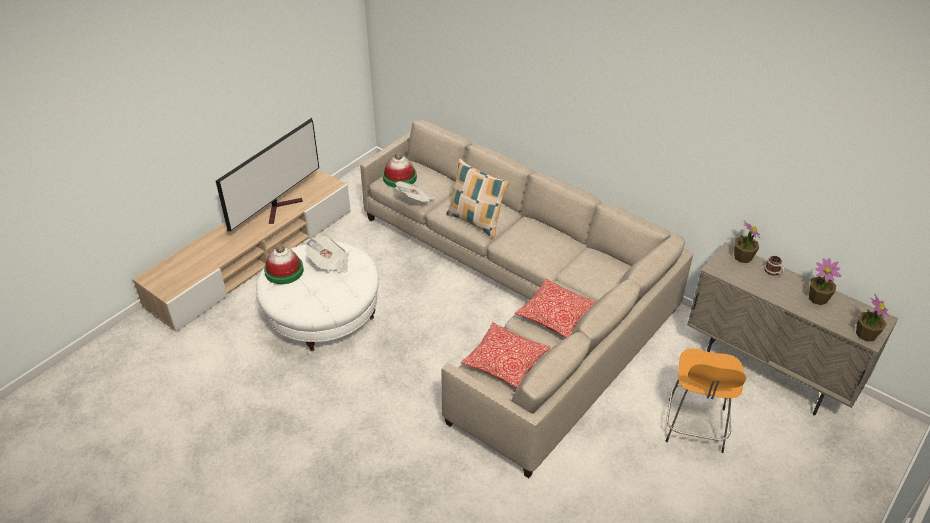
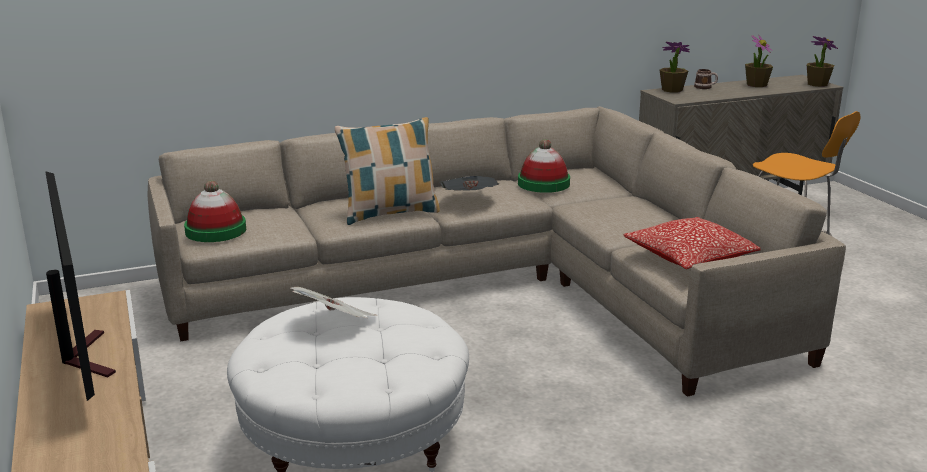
camera: 60 degrees left, 20 degrees down
hat [264,244,304,284] -> hat moved to [518,139,570,193]
newspaper [395,181,436,202] -> newspaper moved to [440,176,499,191]
pillow [515,279,597,338] -> none

